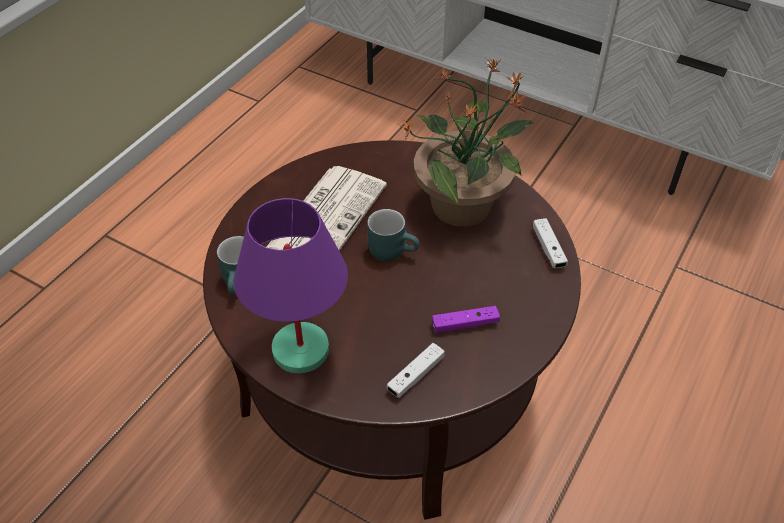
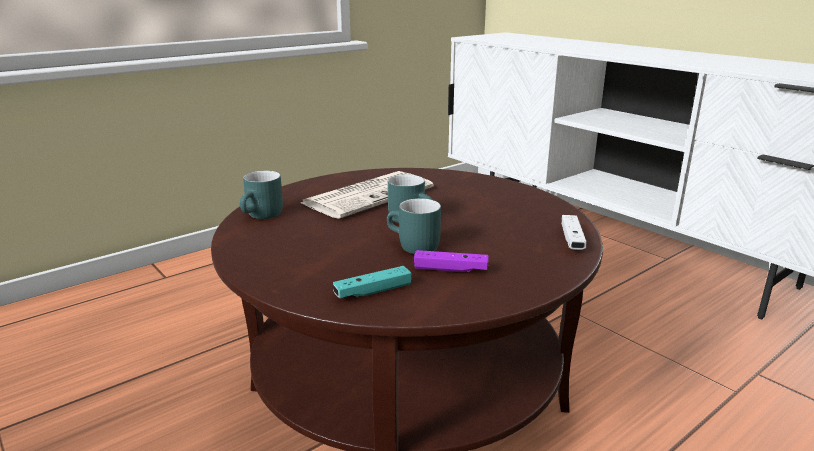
camera: 20 degrees right, 25 degrees down
purple table lamp [234,198,348,373] -> none
white game controller [387,343,445,398] -> turquoise game controller [333,266,411,298]
potted plant [398,58,535,227] -> none
none -> turquoise mug [387,198,441,254]

